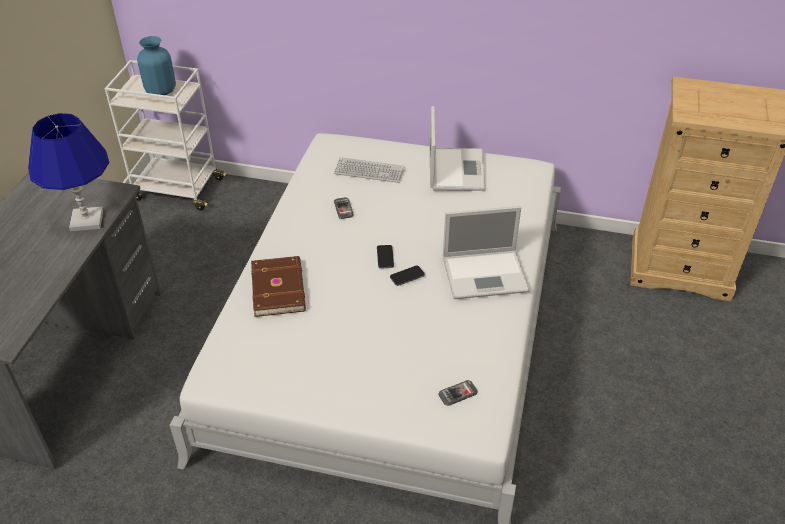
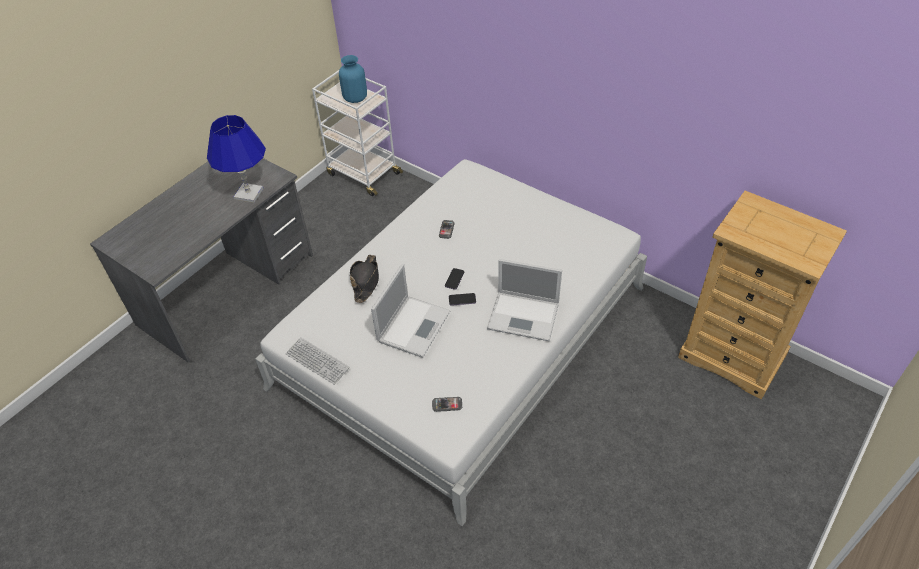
camera: 25 degrees right, 5 degrees up
brown book [251,256,306,317] -> black hat [350,254,379,303]
keyboard [334,157,405,183] -> keyboard moved to [286,337,350,385]
laptop [430,106,486,191] -> laptop moved to [371,264,451,358]

